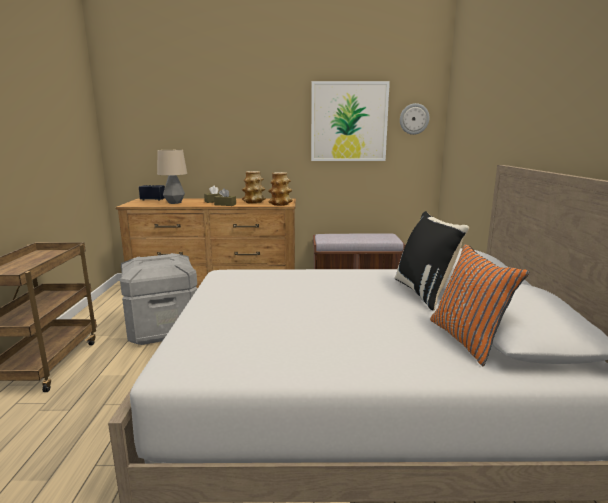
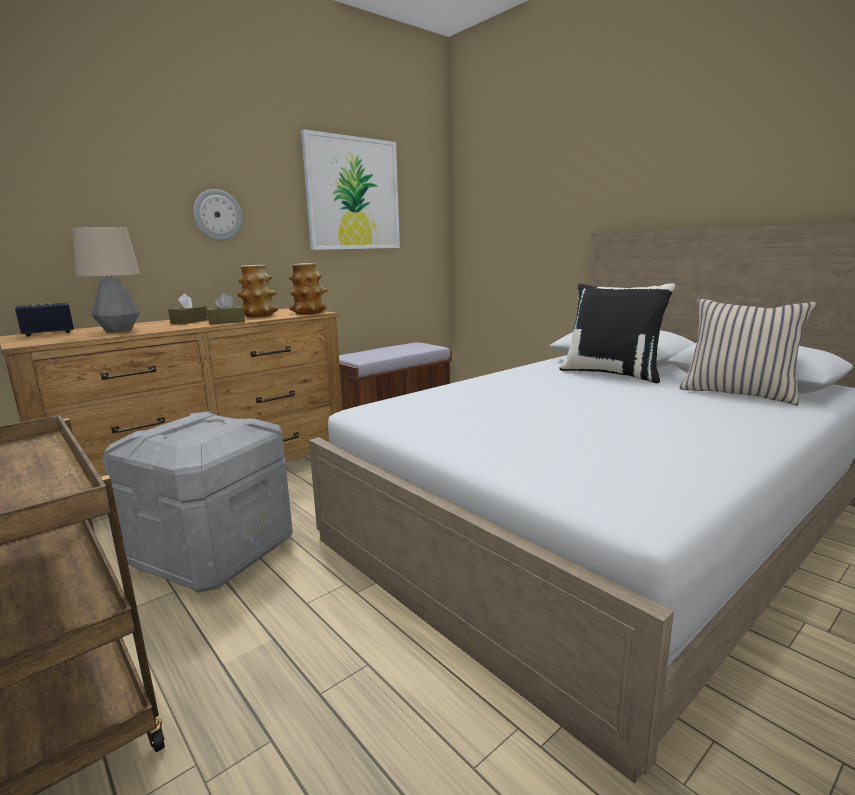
camera: 40 degrees left, 0 degrees up
wall clock [400,103,429,135] -> wall clock moved to [193,189,242,241]
orange pillow [430,244,529,366] -> beige pillow [679,299,817,405]

